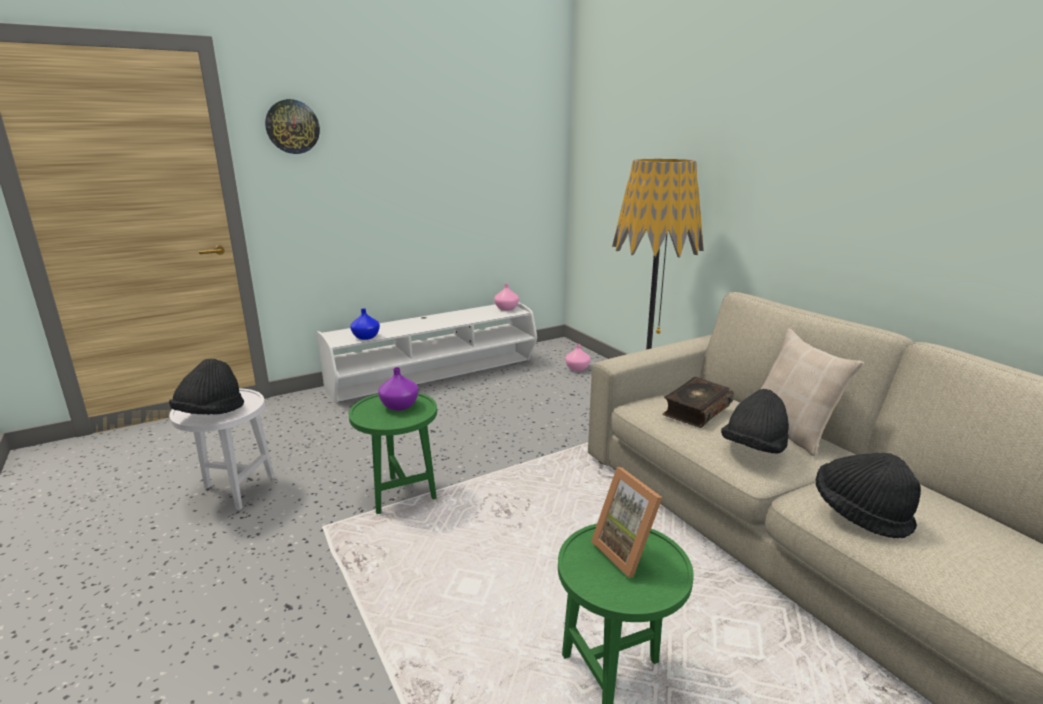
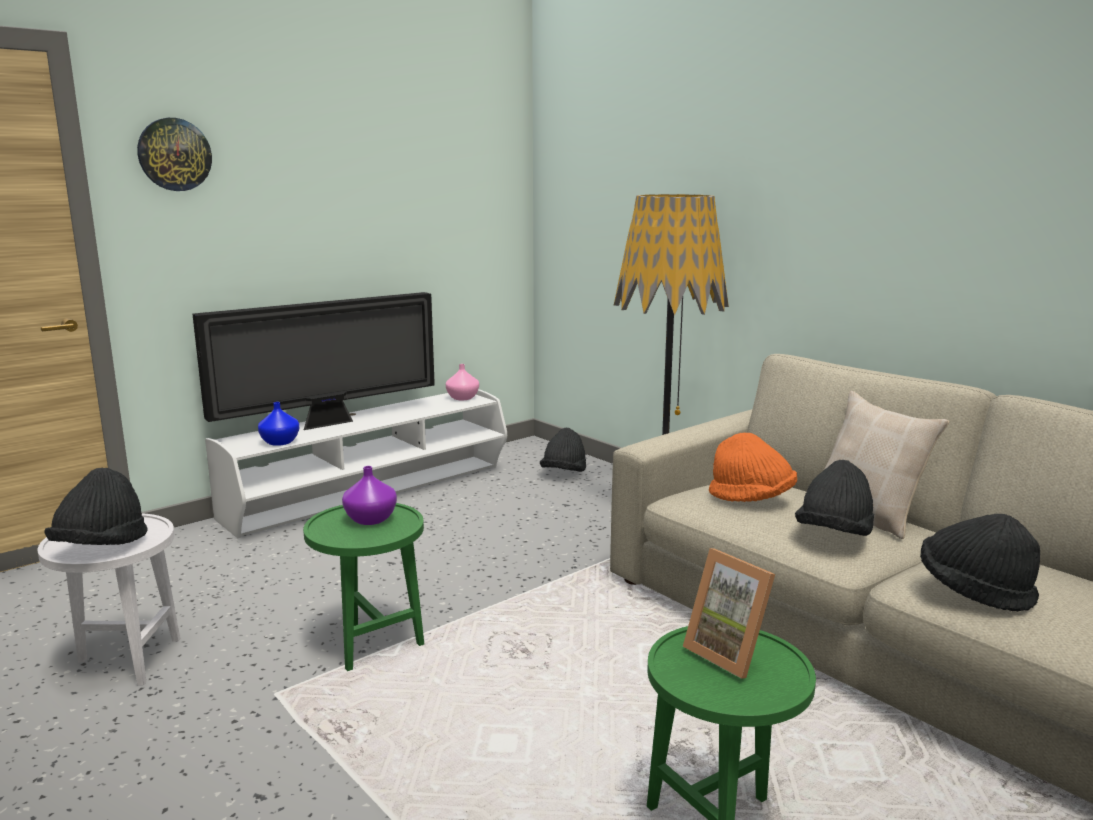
camera: 10 degrees left, 5 degrees down
pink vase [565,344,590,371] -> black hat [540,428,586,472]
book [662,377,734,428] -> orange hat [709,432,797,502]
none -> television [192,292,435,430]

